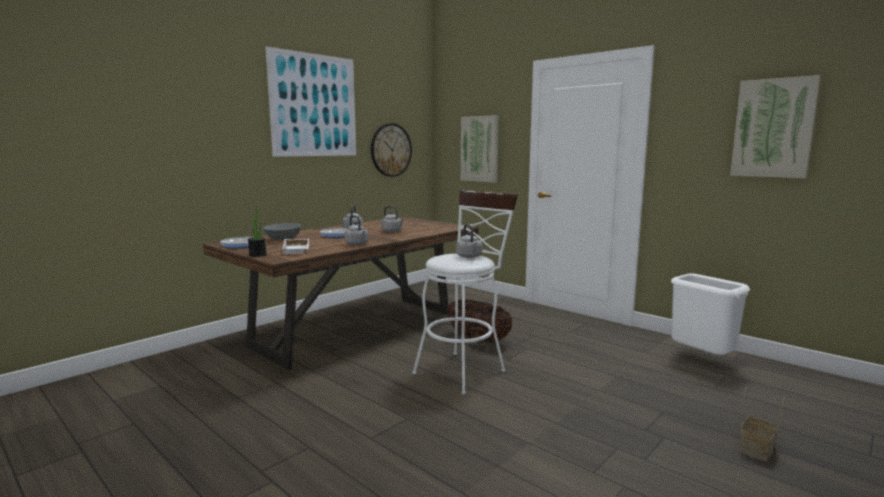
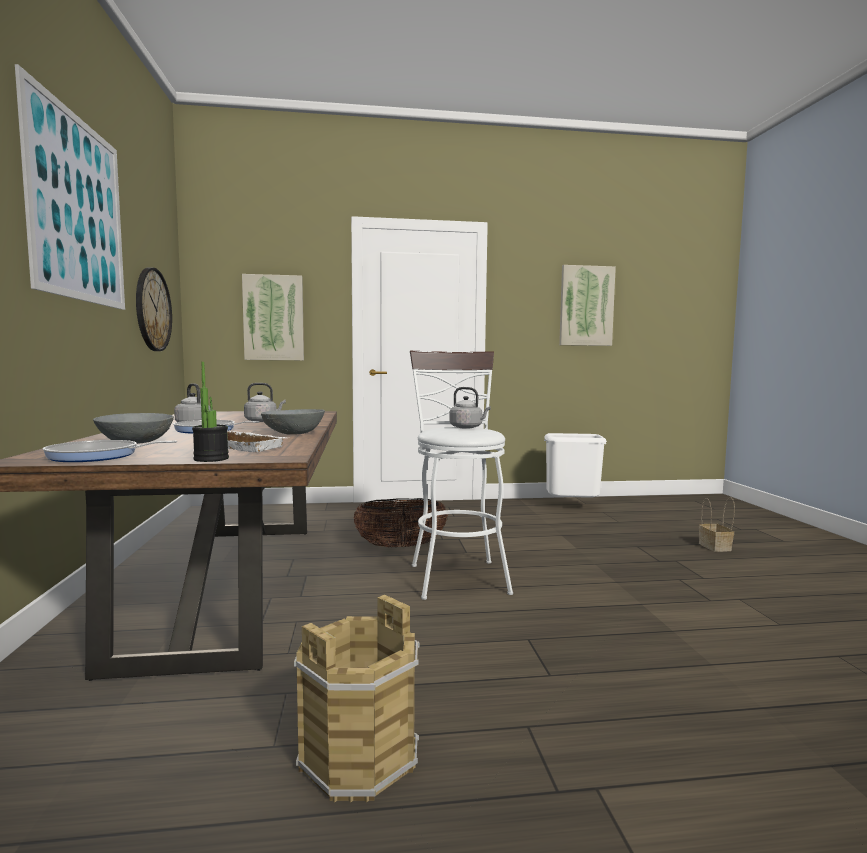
camera: 50 degrees left, 5 degrees down
grey kettle [344,215,368,245] -> grey bowl [261,409,325,435]
none -> brown bucket [294,595,420,803]

